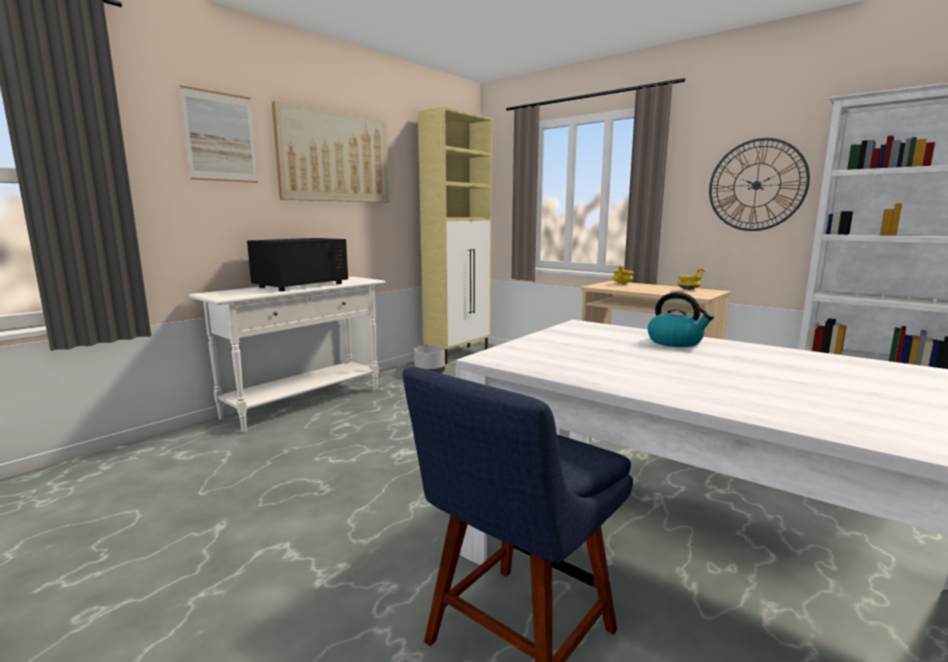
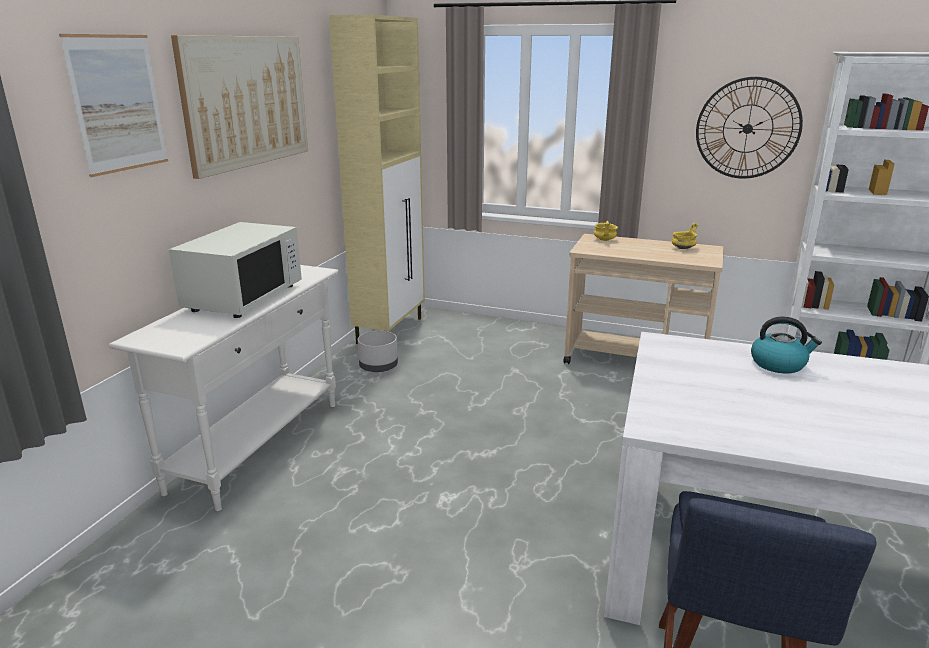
camera: 20 degrees left, 10 degrees up
black microwave [247,238,348,291] -> white microwave [169,222,302,318]

